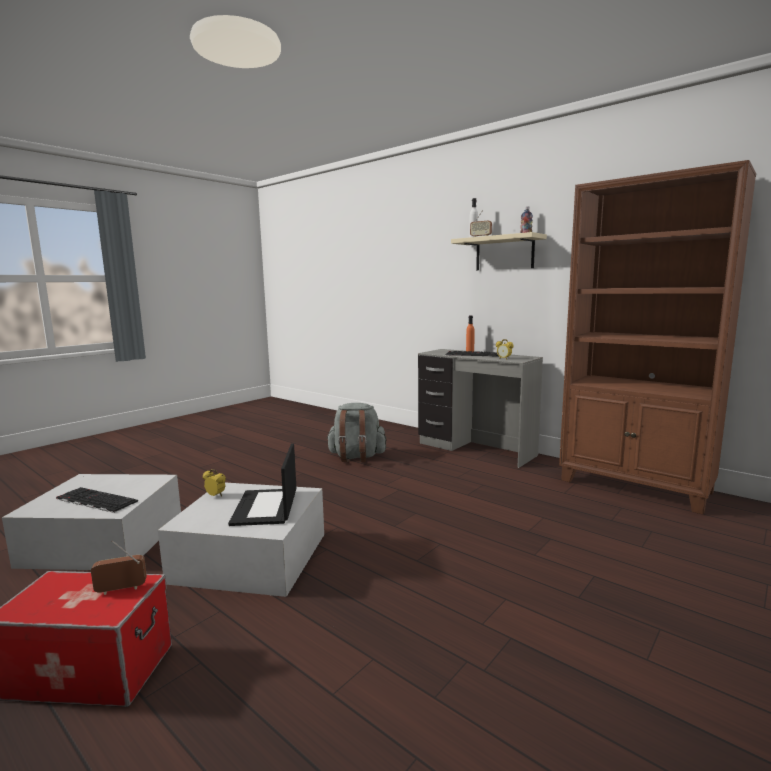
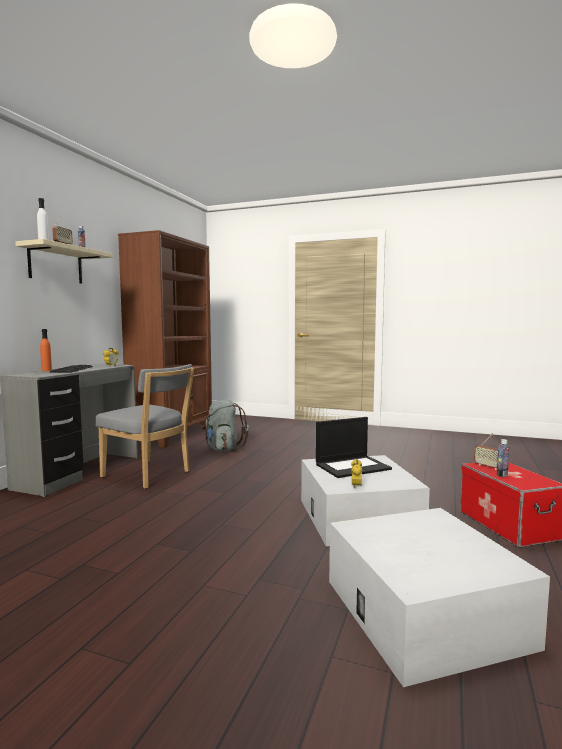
camera: 110 degrees left, 5 degrees down
keyboard [56,487,138,513] -> none
grey backpack [326,403,387,462] -> grey backpack moved to [201,399,249,451]
none -> grey chair [96,364,194,489]
none -> bottle [497,439,510,477]

